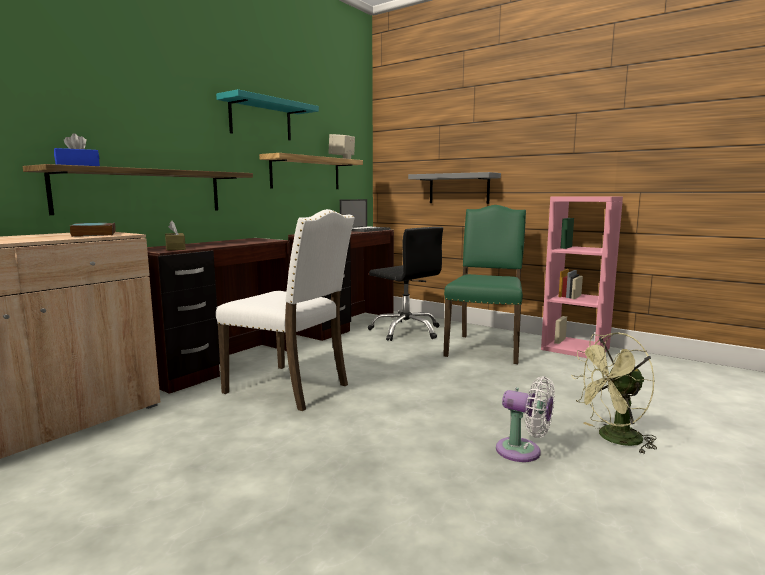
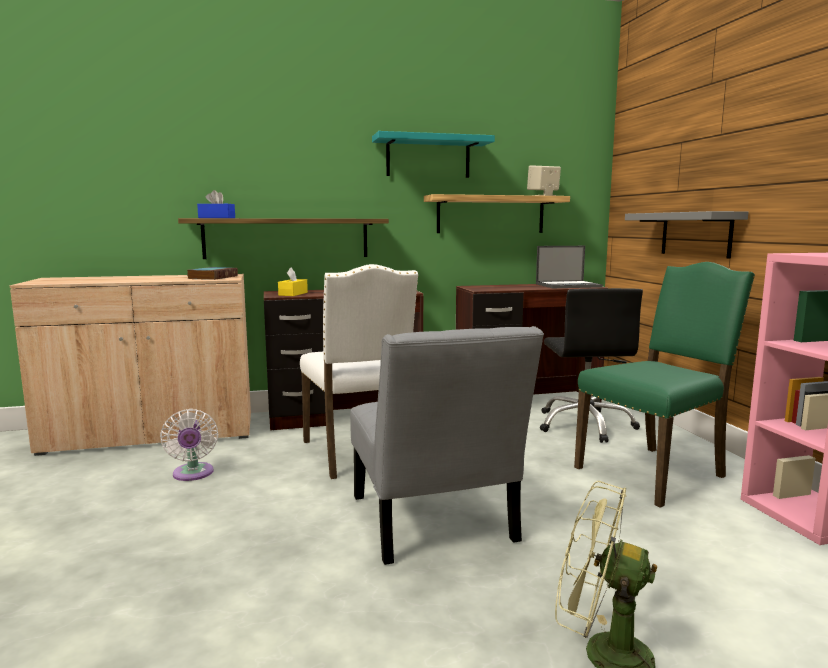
camera: 40 degrees right, 0 degrees up
brown tissue box [165,221,186,251] -> yellow tissue box [278,267,308,296]
white fan [496,376,555,462] -> white fan moved to [160,409,218,481]
none -> grey chair [350,326,544,565]

